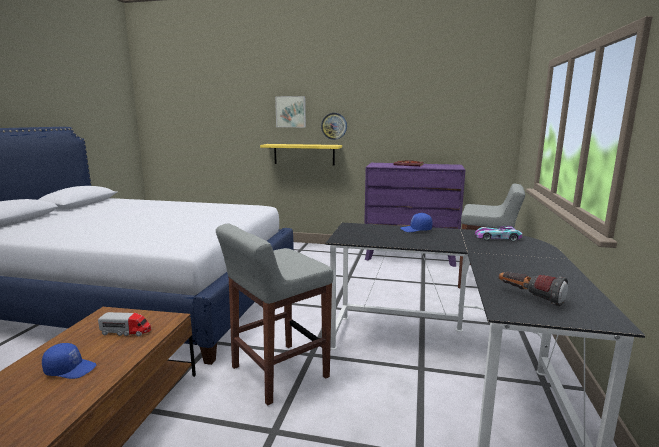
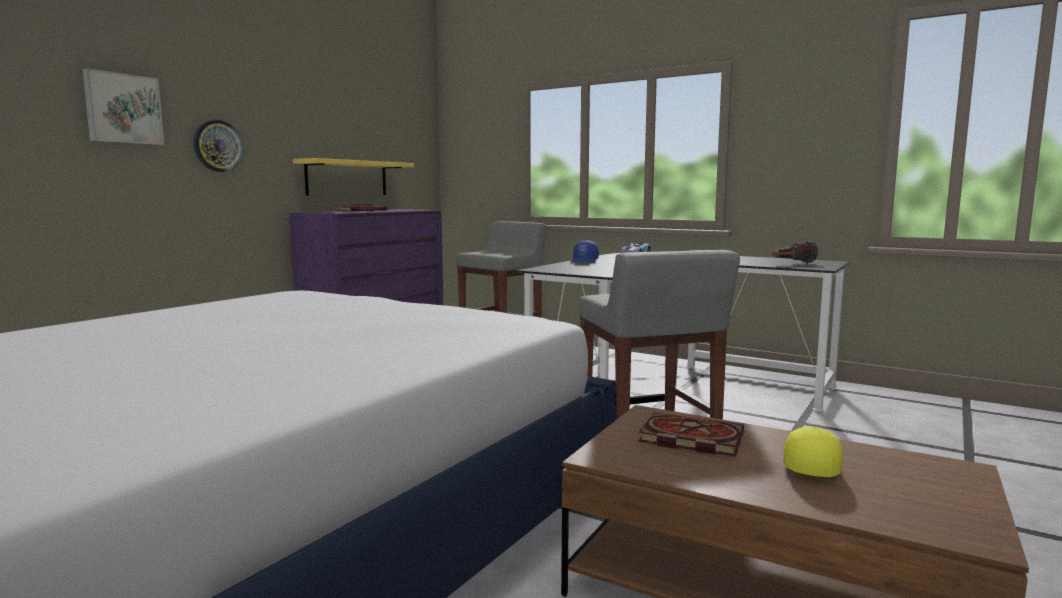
camera: 70 degrees left, 5 degrees down
blue cap [42,343,96,379] -> yellow cap [783,427,843,477]
toy truck [98,312,151,337] -> book [638,413,744,457]
yellow shelf [260,144,342,166] -> yellow shelf moved to [293,158,414,196]

